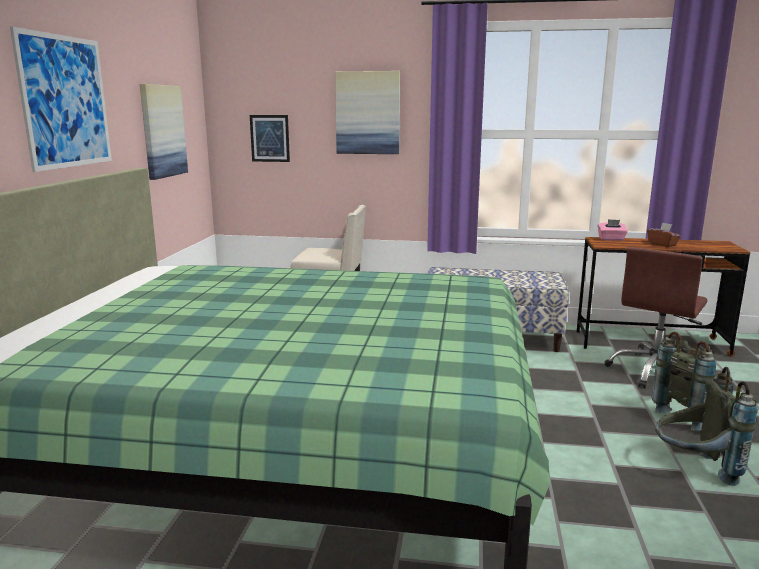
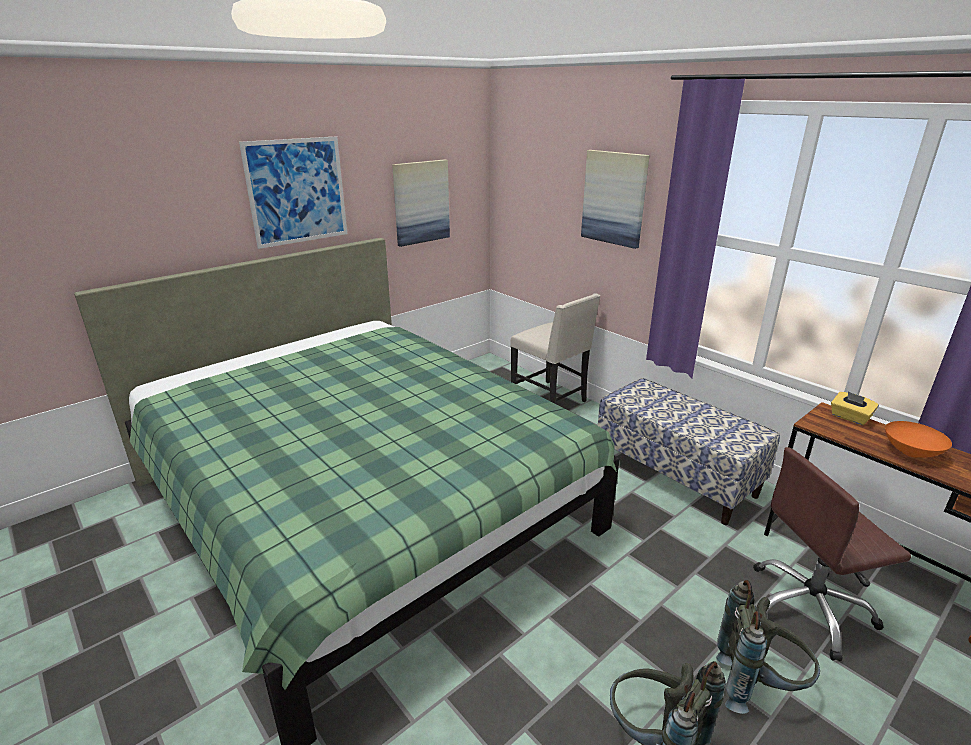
camera: 40 degrees right, 10 degrees up
picture [250,115,290,162] -> none
pink tissue box [598,219,628,241] -> yellow tissue box [831,392,879,425]
brown tissue box [647,222,681,247] -> orange bowl [885,421,952,458]

